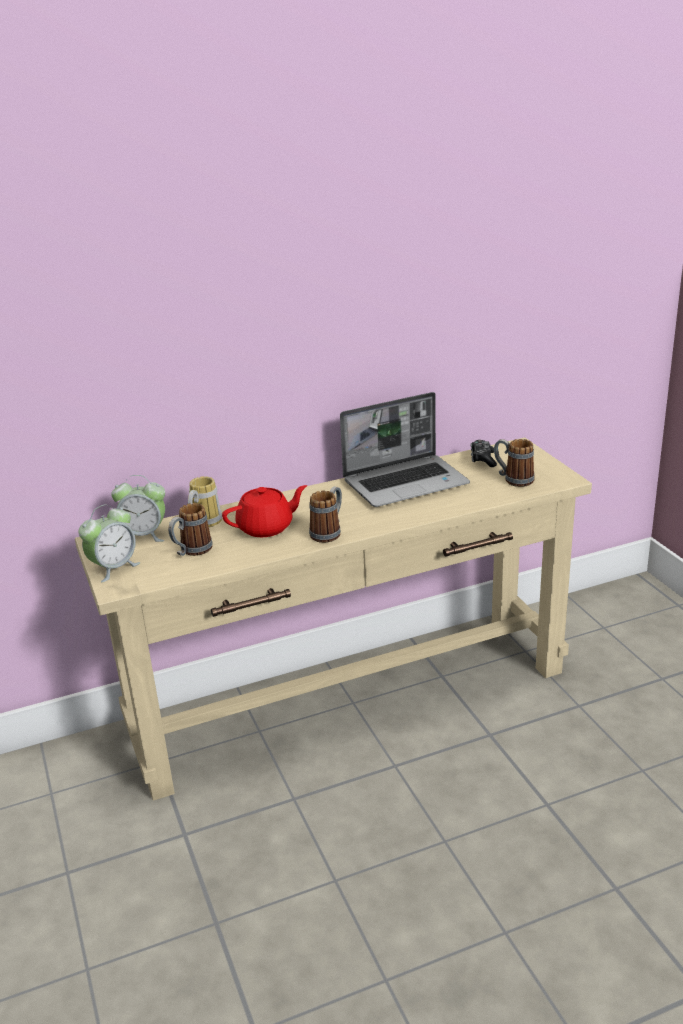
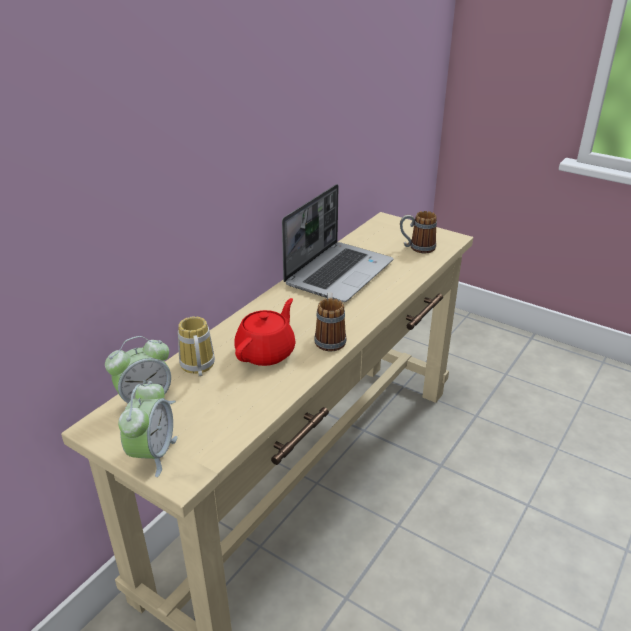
camera: 35 degrees left, 5 degrees up
mug [168,503,213,556] -> none
game controller [470,440,497,467] -> none

